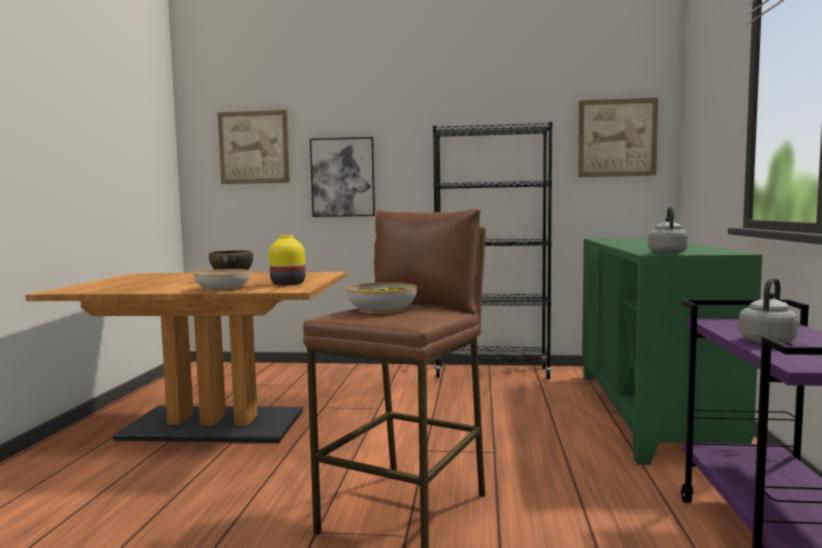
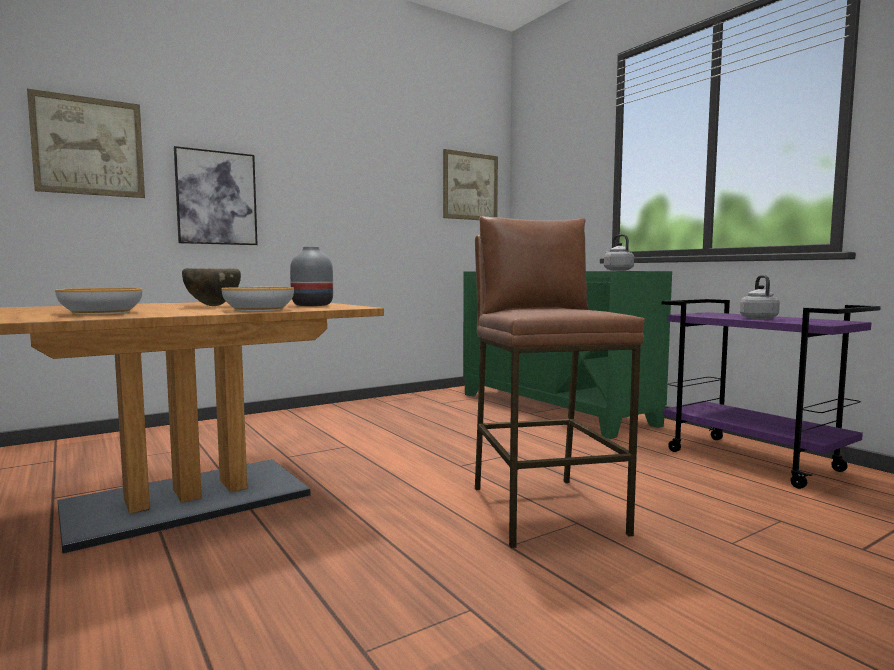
camera: 40 degrees left, 0 degrees up
yellow vase [269,235,305,286] -> grey vase [290,247,333,306]
bowl [346,282,417,313] -> bowl moved to [55,288,142,315]
black bookcase [433,122,553,379] -> none

